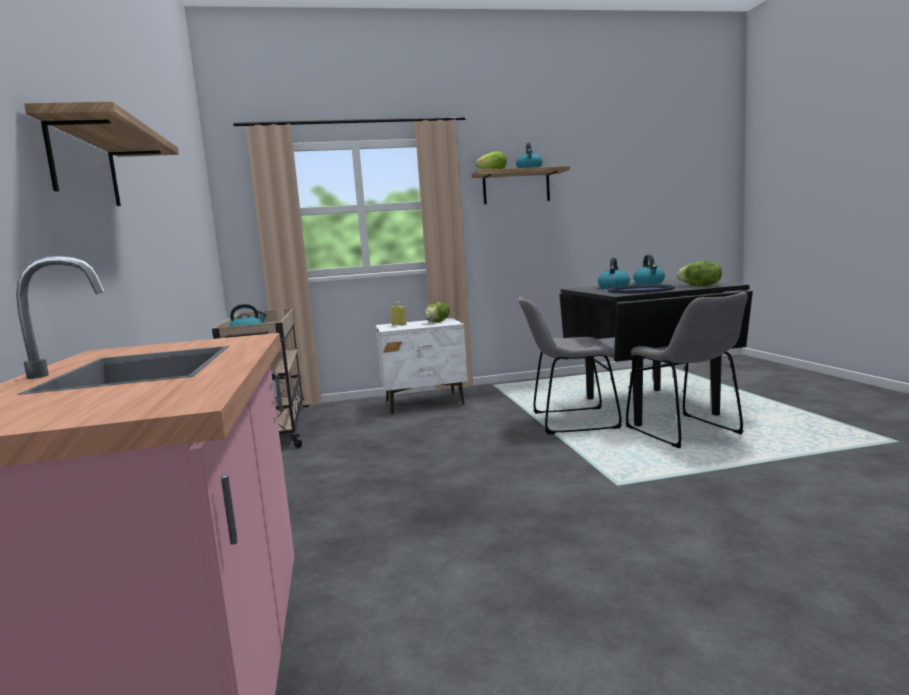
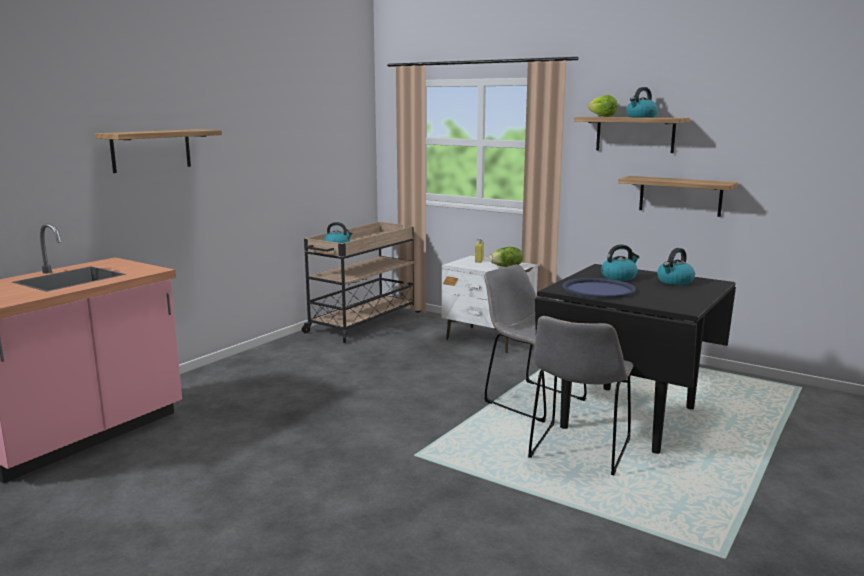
camera: 45 degrees right, 5 degrees up
lettuce [677,261,722,286] -> none
none -> shelf [618,176,738,217]

